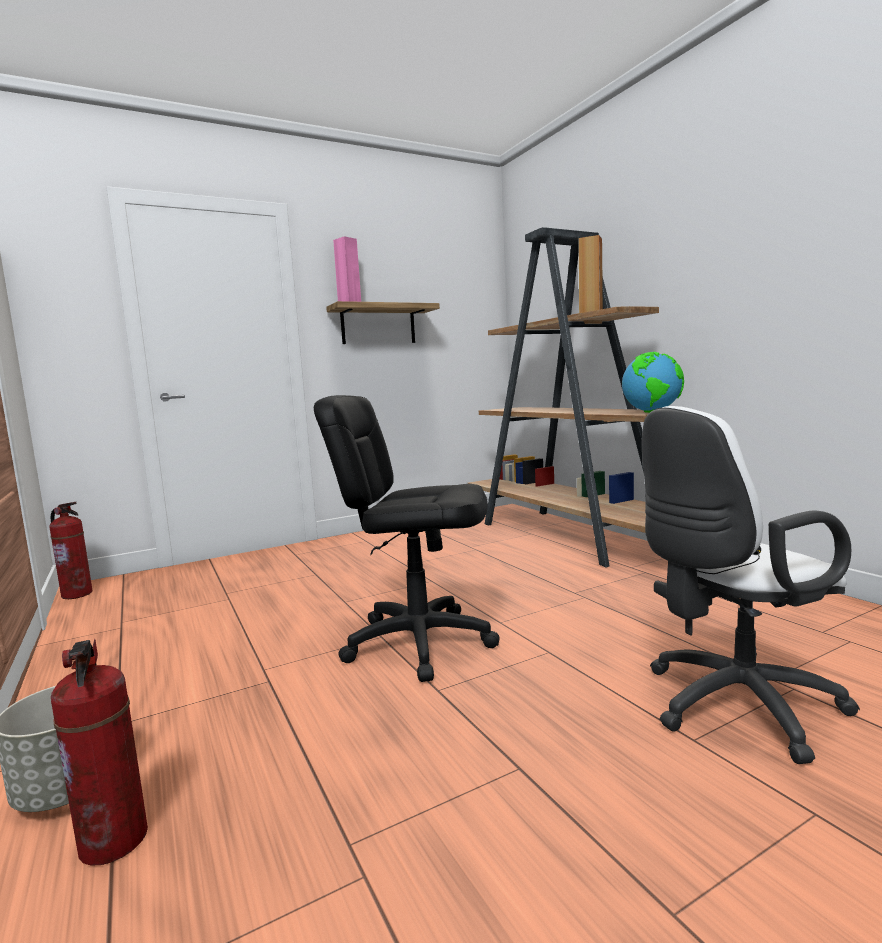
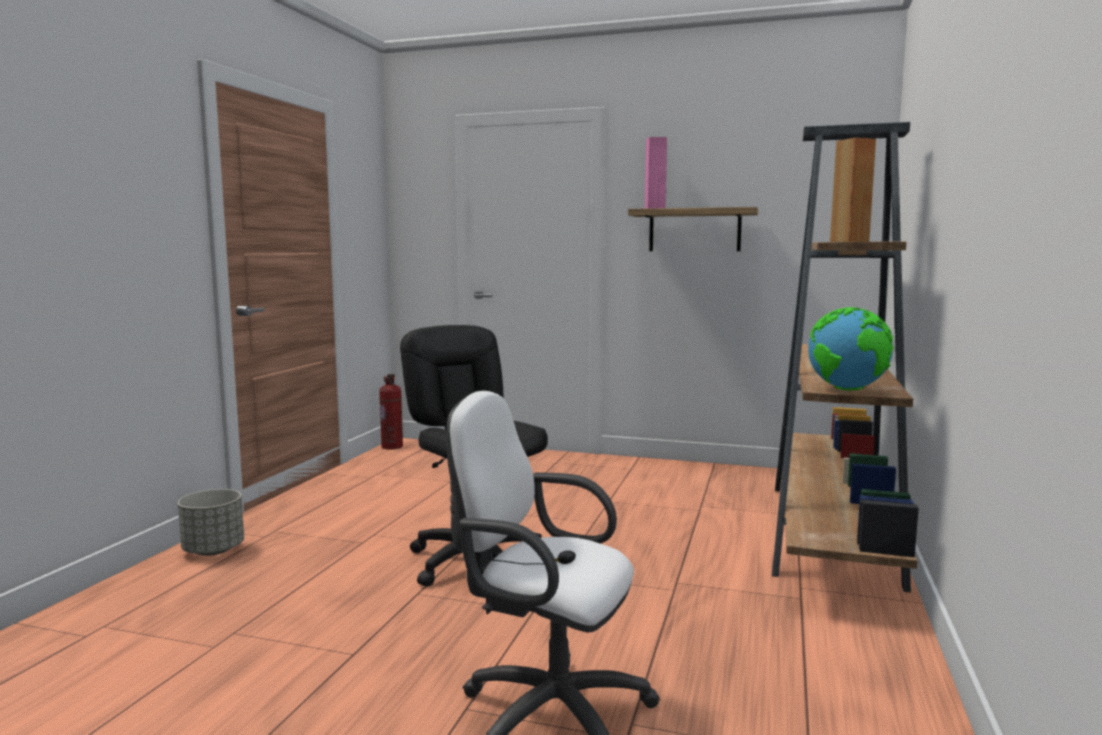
camera: 45 degrees right, 0 degrees up
fire extinguisher [51,639,148,865] -> none

